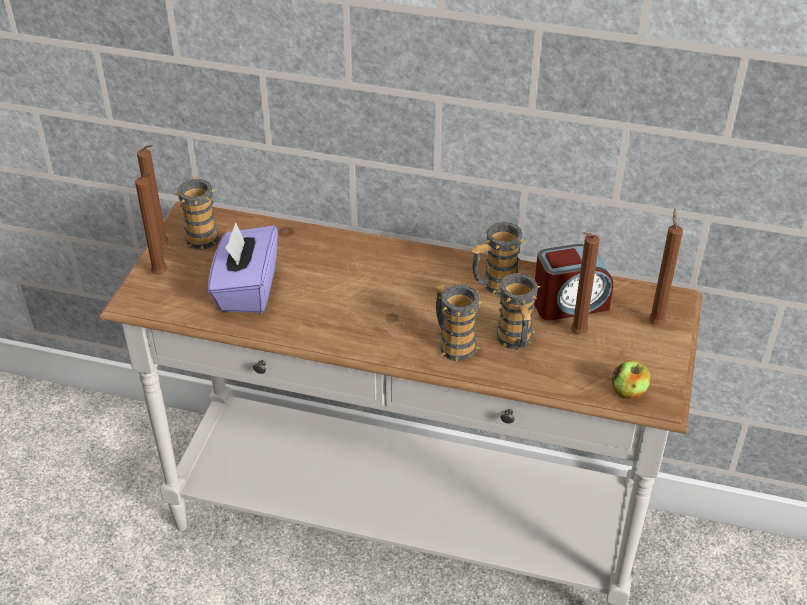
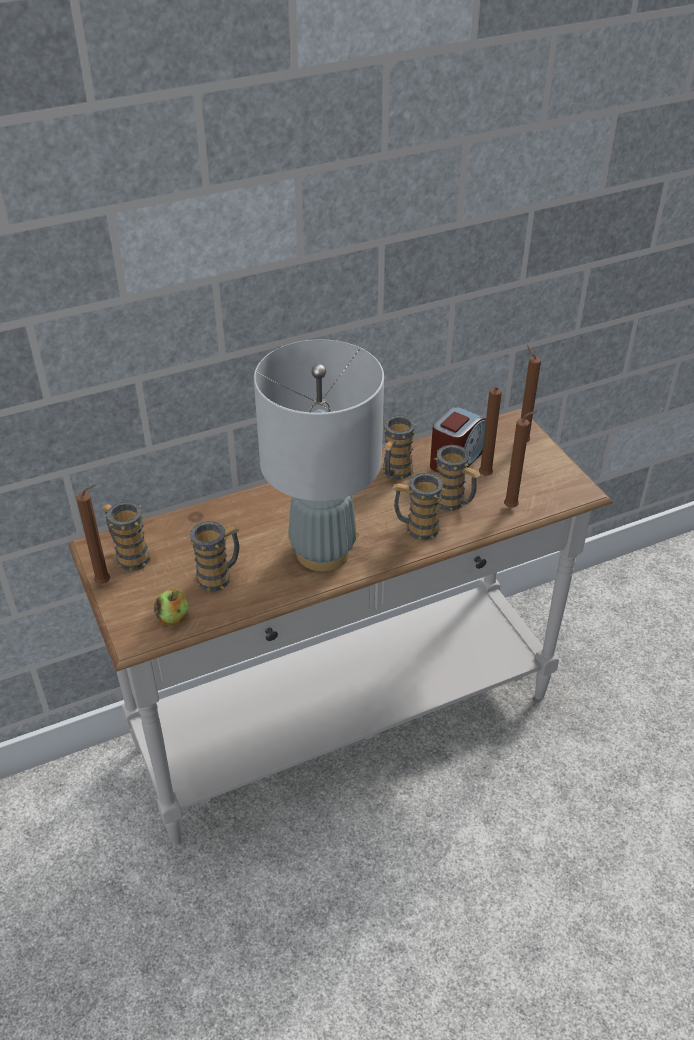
camera: 40 degrees left, 0 degrees up
brown candle [135,173,167,275] -> brown candle moved to [504,410,538,508]
purple tissue box [208,222,278,313] -> mug [188,521,240,592]
apple [612,361,650,399] -> apple moved to [154,589,189,625]
none -> grey table lamp [254,339,384,571]

